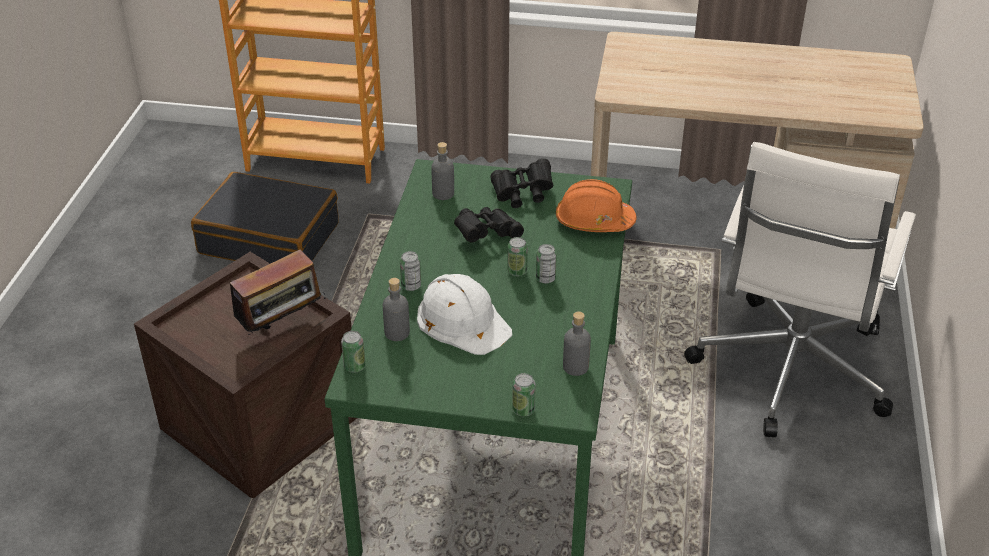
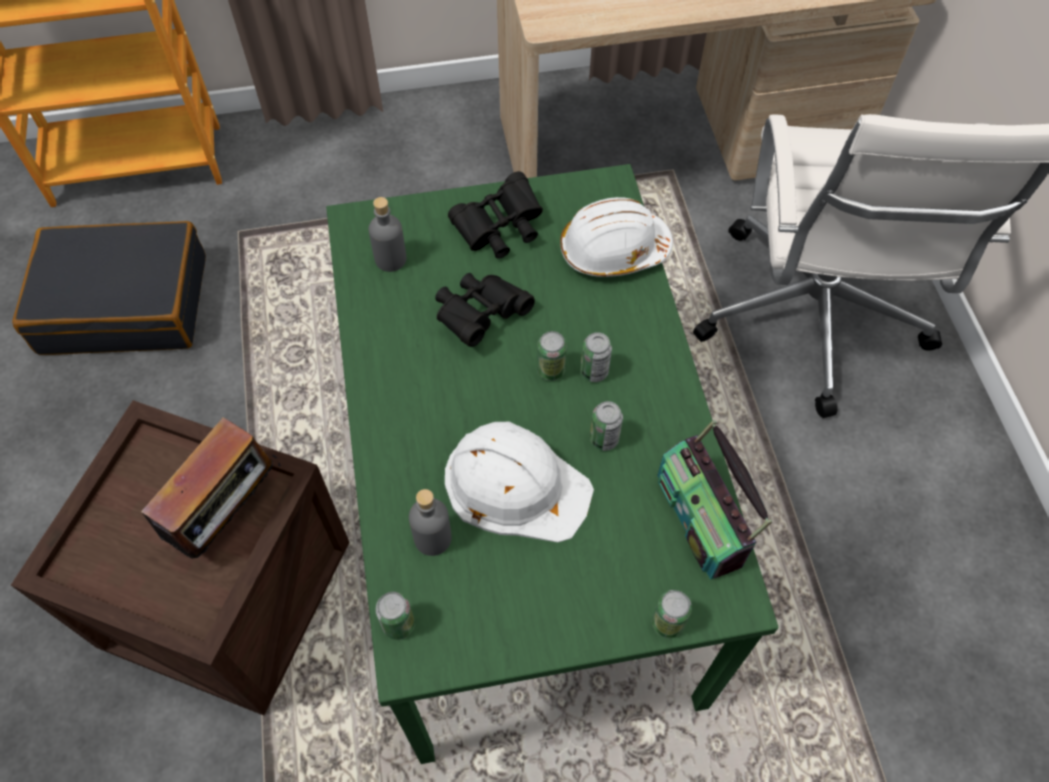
camera: 20 degrees left, 20 degrees up
can [400,251,421,291] -> can moved to [590,401,623,451]
orange hard hat [556,179,637,232] -> white hard hat [560,197,673,277]
grey bottle [563,311,591,376] -> radio [657,420,772,580]

